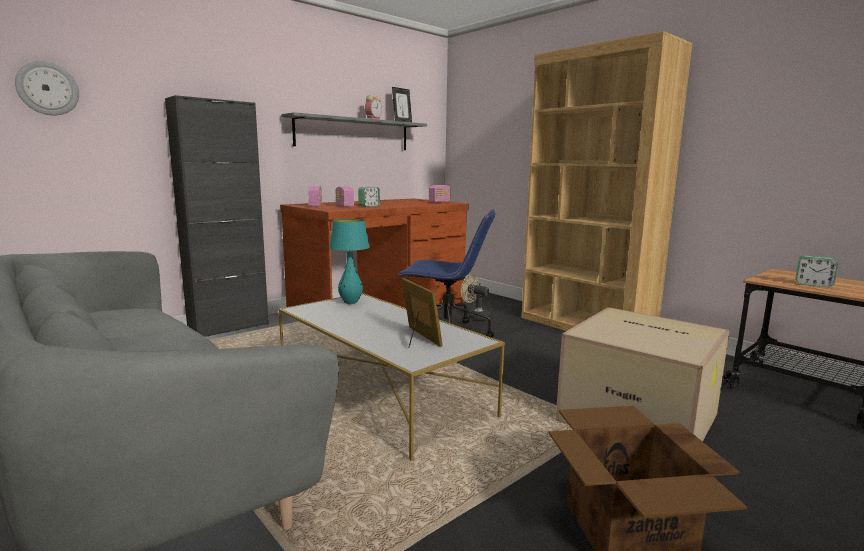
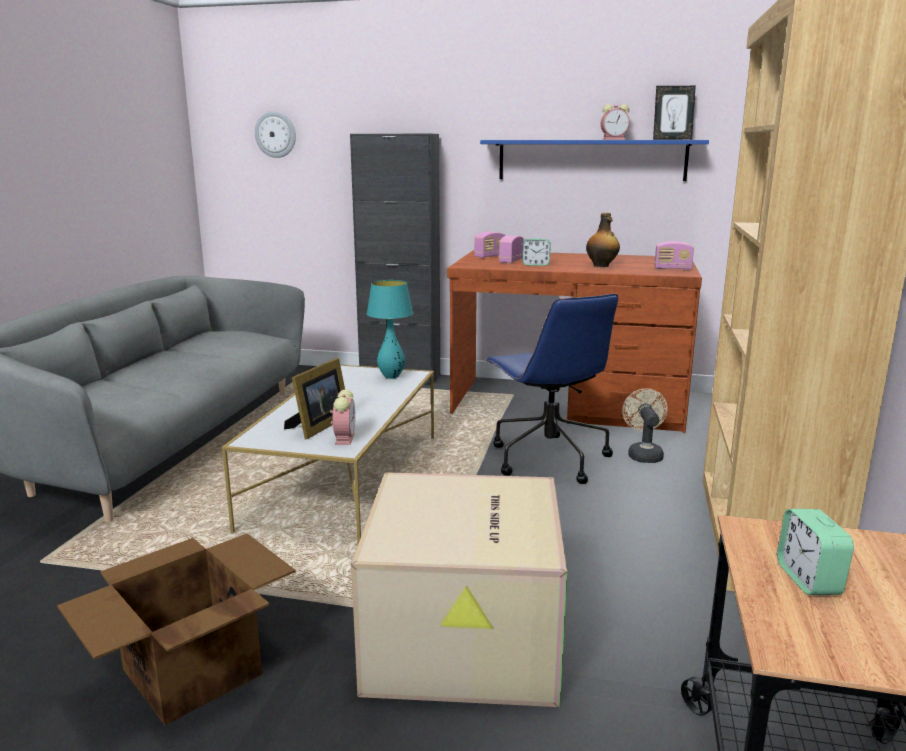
camera: 55 degrees right, 5 degrees up
grey shelf [281,112,427,150] -> blue shelf [480,140,709,181]
none -> alarm clock [330,389,355,445]
none -> bottle [586,213,620,267]

